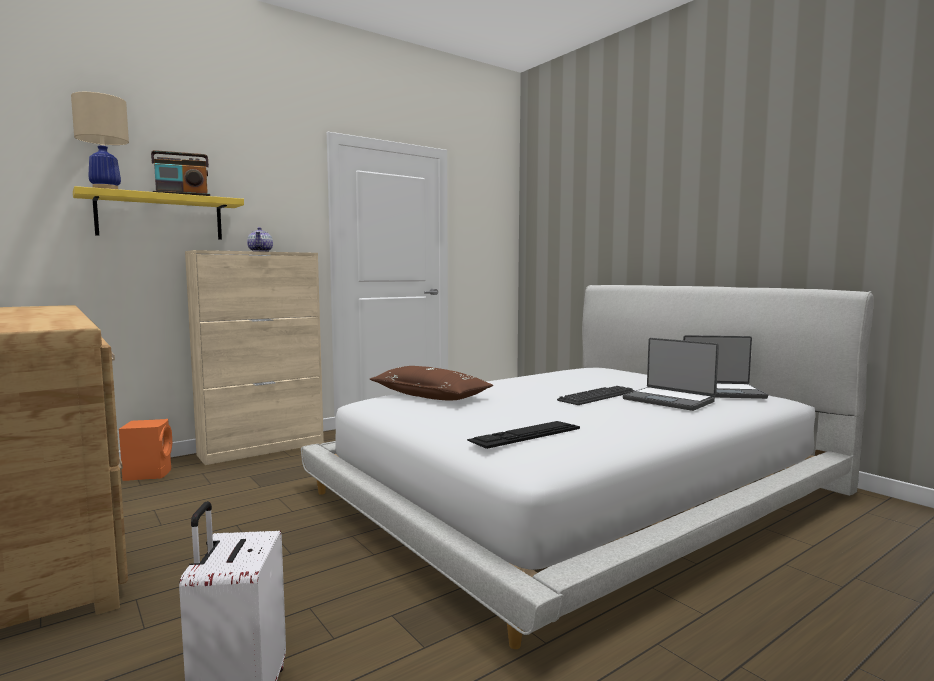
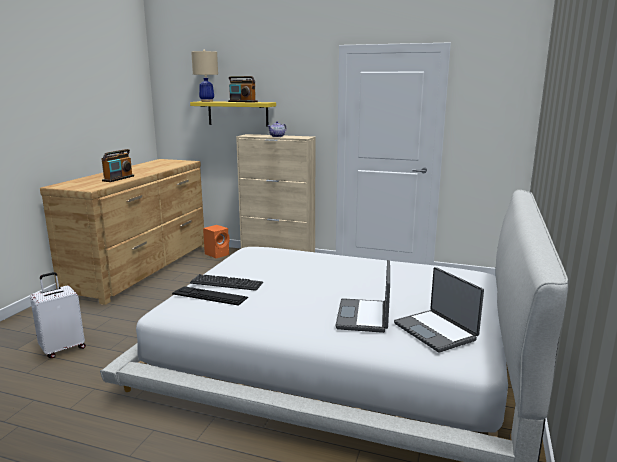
camera: 55 degrees right, 10 degrees up
brown pillow [370,366,493,400] -> none
keyboard [557,386,635,405] -> keyboard moved to [190,274,263,291]
none -> radio [101,149,134,182]

